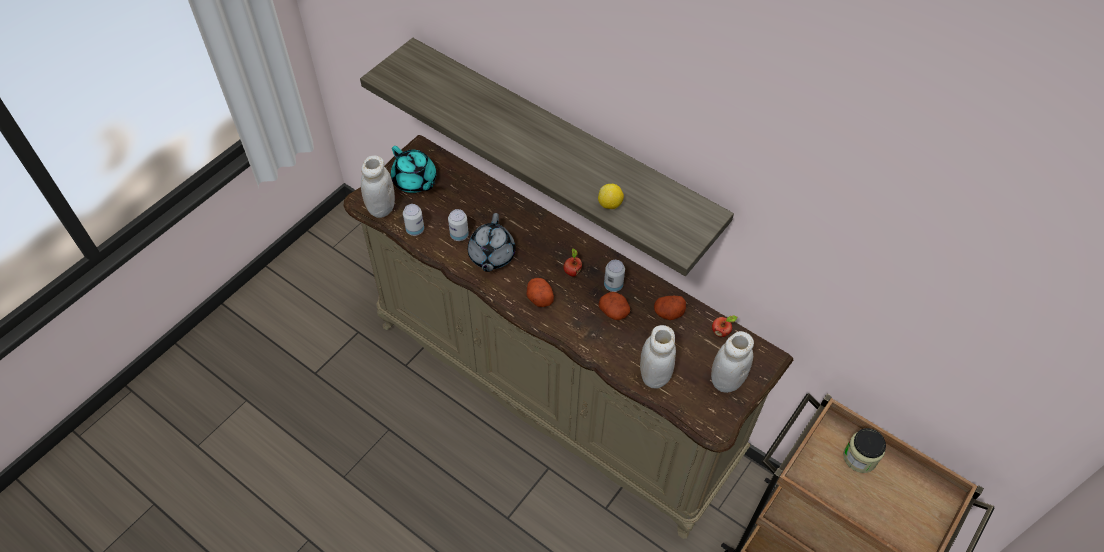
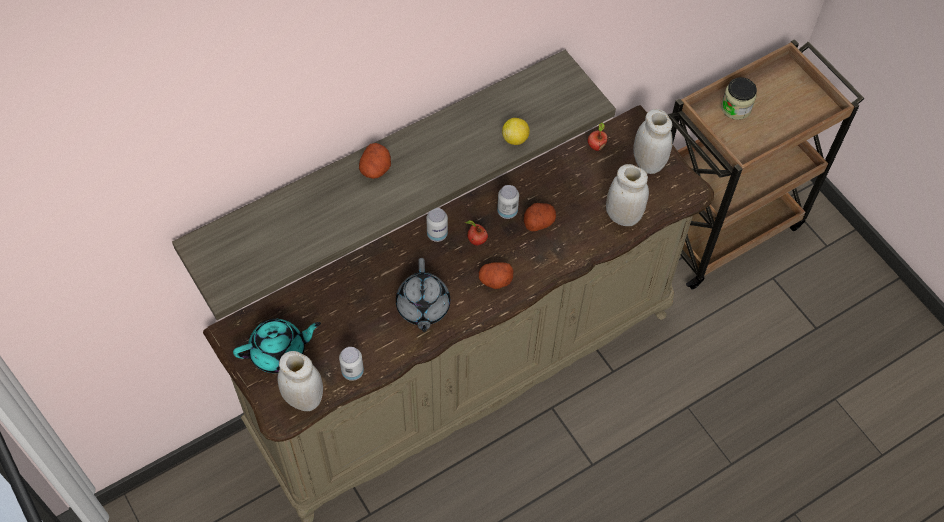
camera: 70 degrees left, 5 degrees up
can [448,209,469,241] -> can moved to [426,208,448,242]
grey teapot [468,213,516,272] -> grey teapot turned 60 degrees clockwise [396,258,450,332]
potato [654,296,686,320] -> potato moved to [359,143,391,179]

